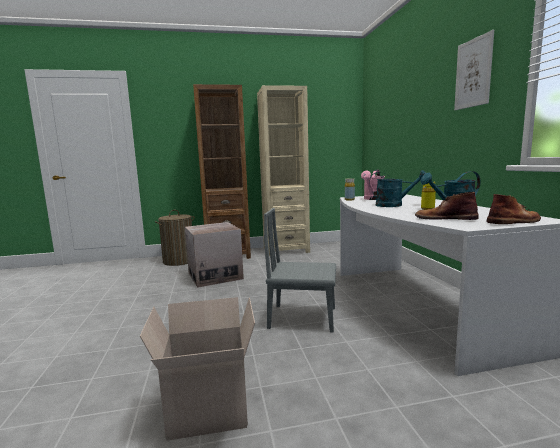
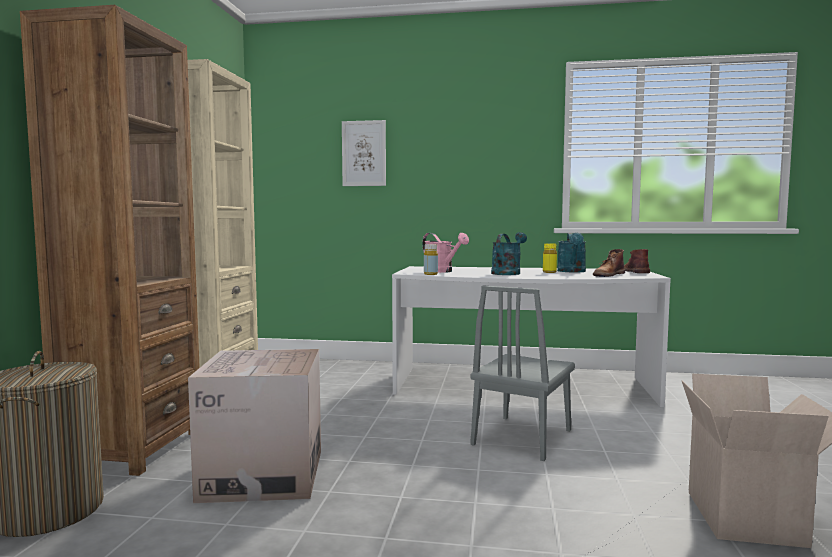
camera: 70 degrees left, 5 degrees down
picture [454,30,494,110] -> picture moved to [342,120,386,186]

